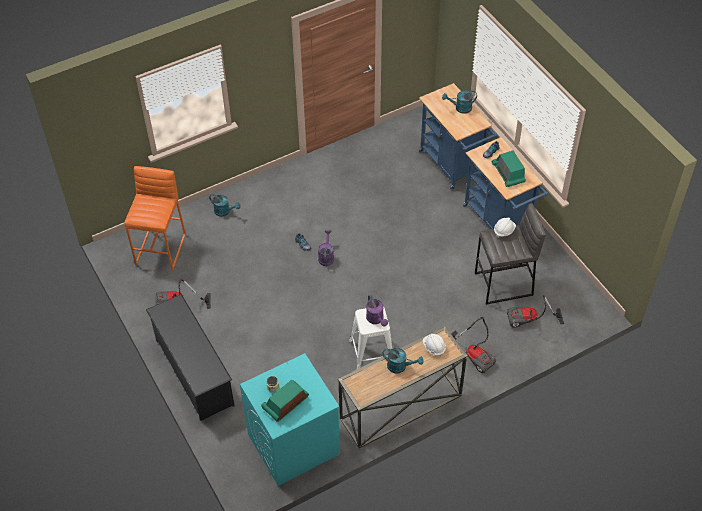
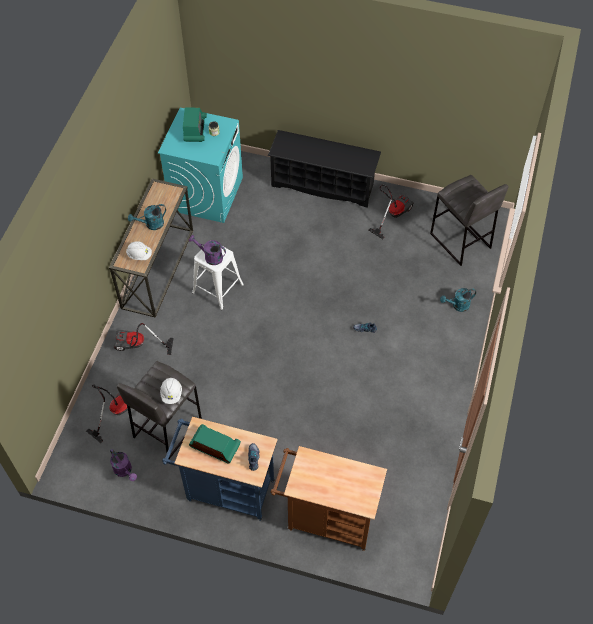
camera: 135 degrees right, 5 degrees up
orange stool [124,166,186,270] -> grey stool [430,175,509,266]
purple watering can [318,230,334,266] -> purple watering can moved to [110,449,137,481]
blue cart [419,83,497,190] -> brown cart [271,446,387,551]
turquoise watering can [442,90,477,114] -> none

